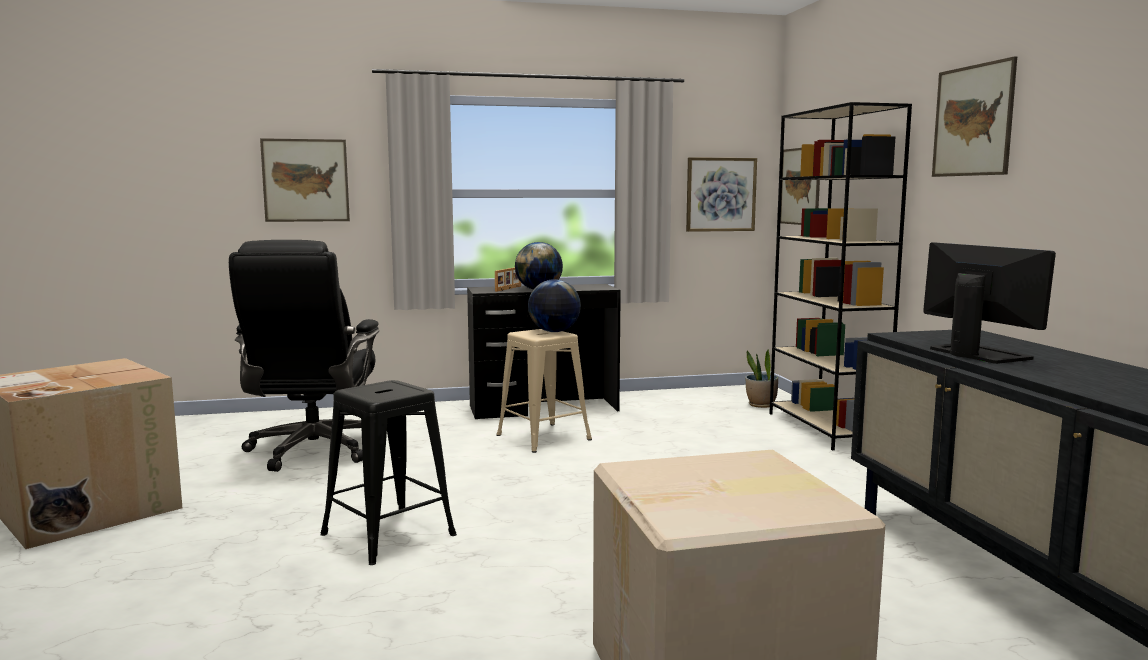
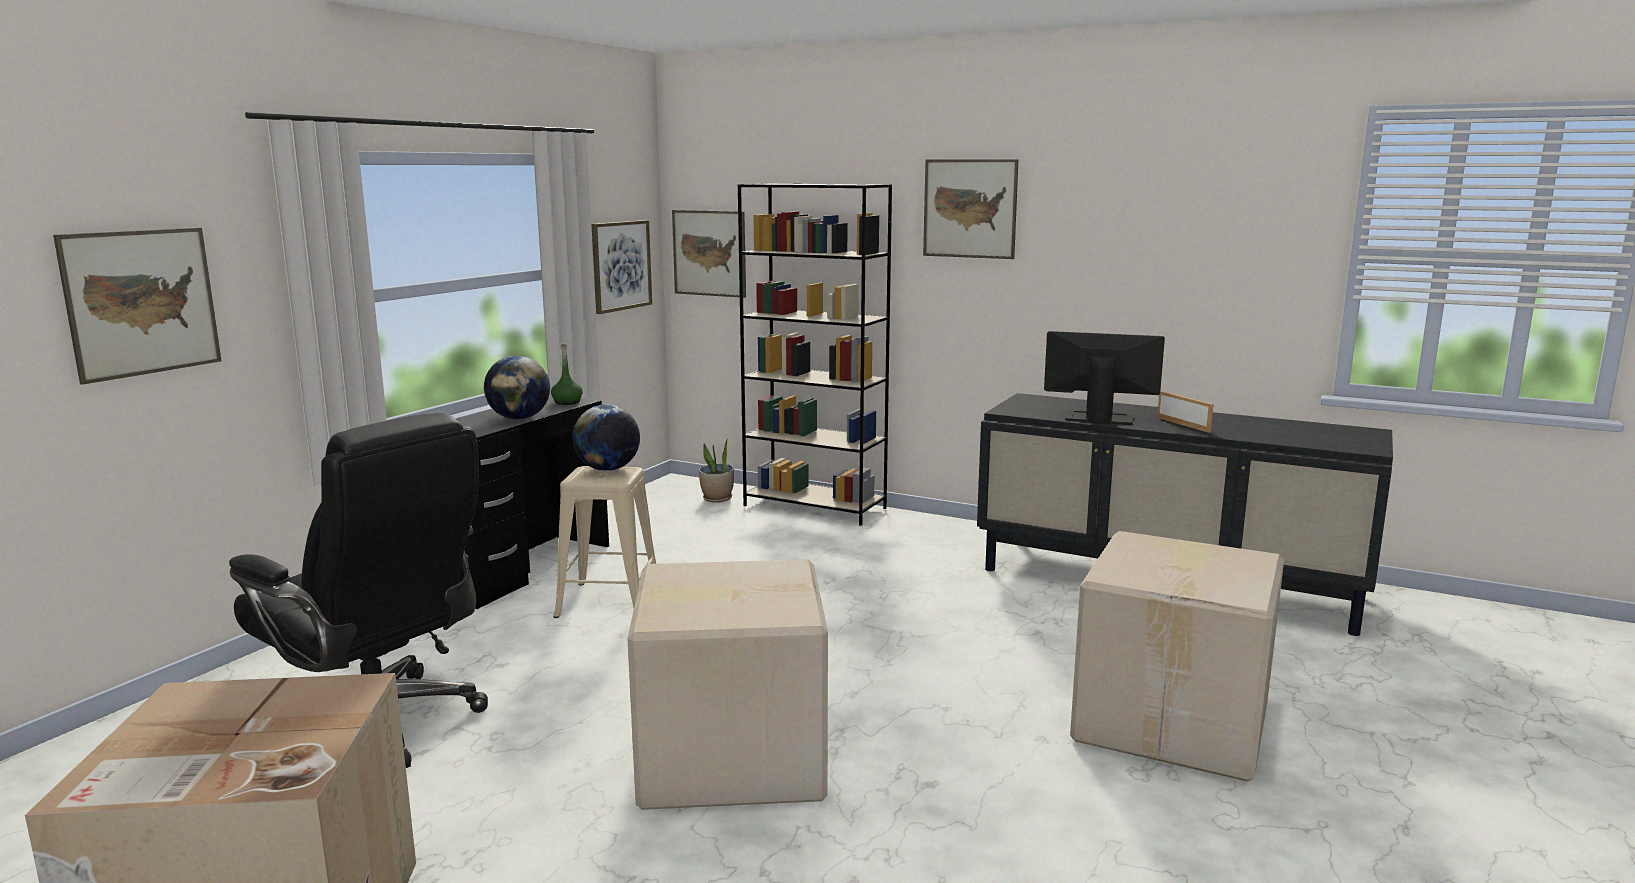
camera: 50 degrees left, 5 degrees up
black stool [320,380,457,565] -> cardboard box [627,559,828,810]
picture frame [495,267,521,292] -> picture frame moved to [1157,391,1214,433]
none -> green bottle [551,344,583,405]

